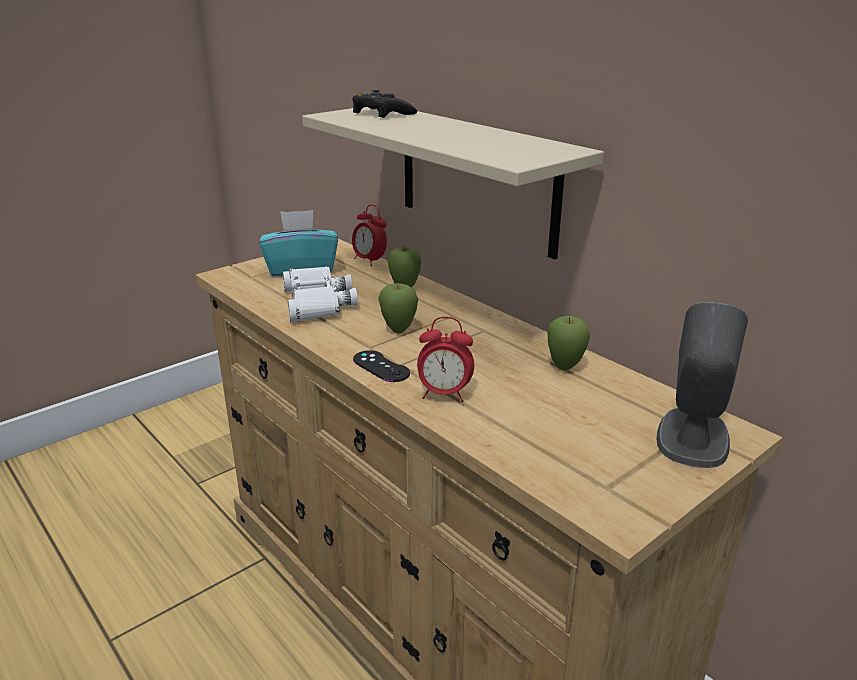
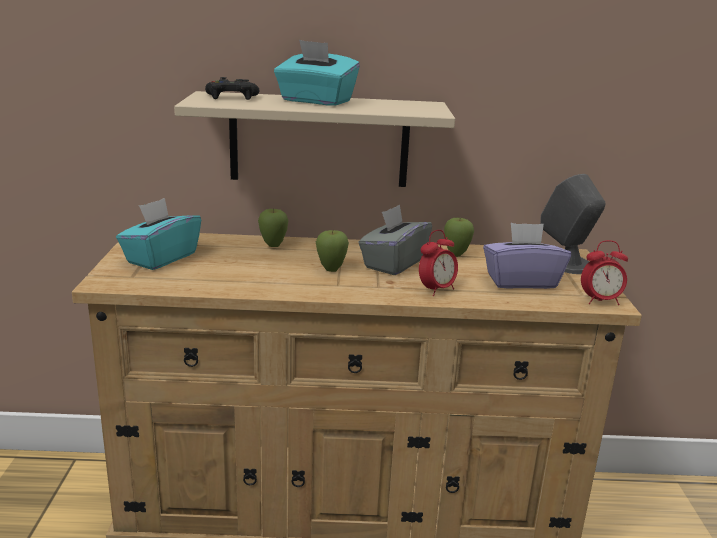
camera: 50 degrees left, 5 degrees down
white binoculars [283,266,358,322] -> none
alarm clock [352,205,387,266] -> alarm clock moved to [581,240,628,305]
black game controller [353,350,410,382] -> none
none -> turquoise tissue box [274,40,360,106]
none -> grey tissue box [358,205,432,275]
none -> purple tissue box [483,223,571,289]

